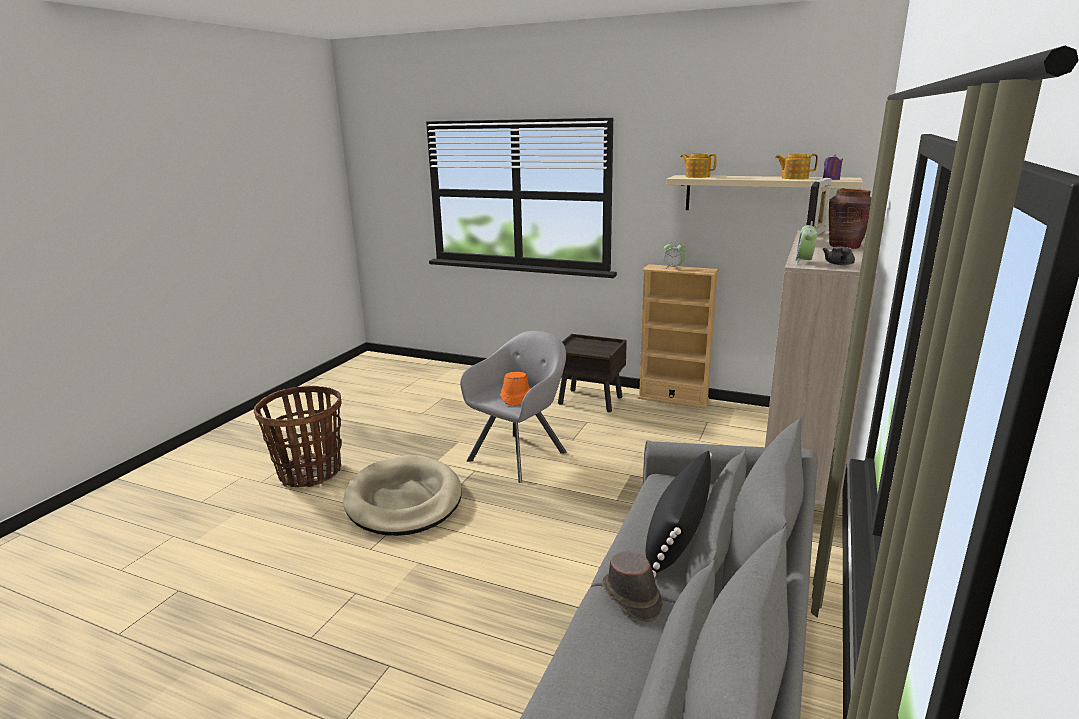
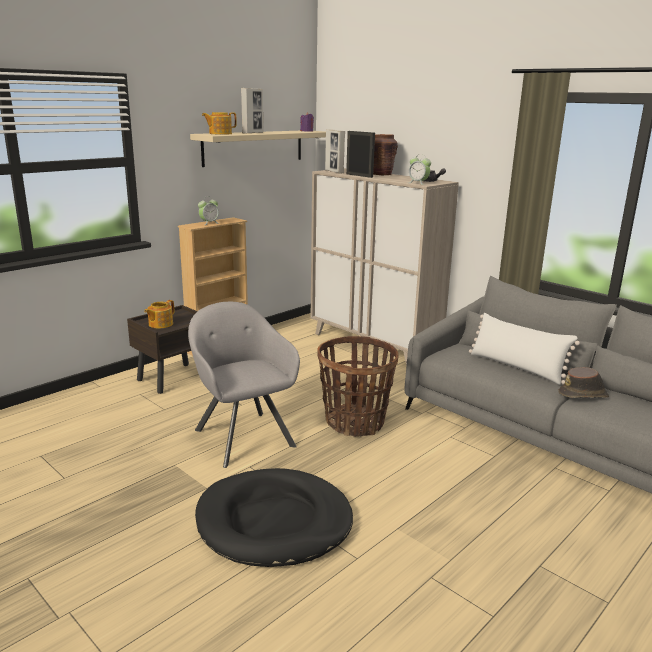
camera: 70 degrees left, 0 degrees up
basket [254,386,342,487] -> basket moved to [317,336,399,437]
beige dog bed [343,455,462,536] -> black dog bed [195,468,353,567]
orange hat [500,372,530,406] -> none
black pillow [646,451,712,578] -> white pillow [469,313,580,385]
teapot [775,154,818,179] -> teapot moved to [144,300,174,328]
none -> picture frame [241,88,263,134]

